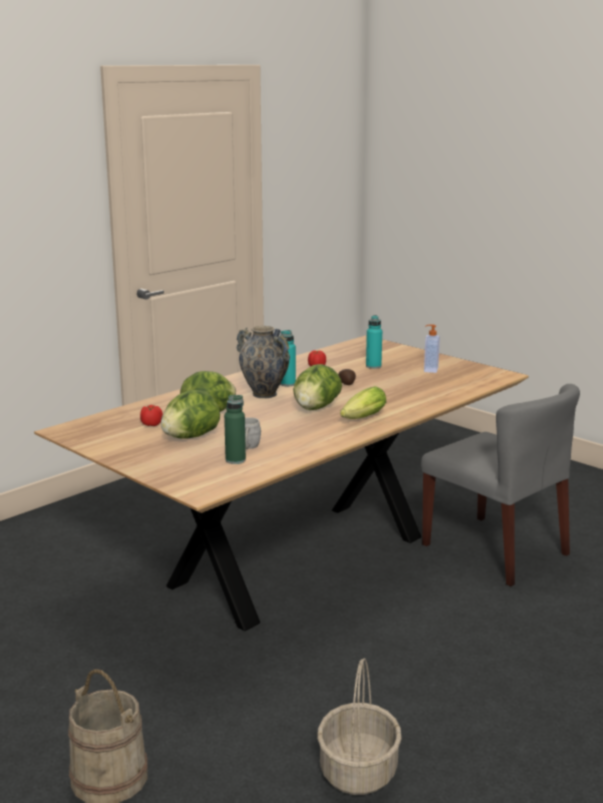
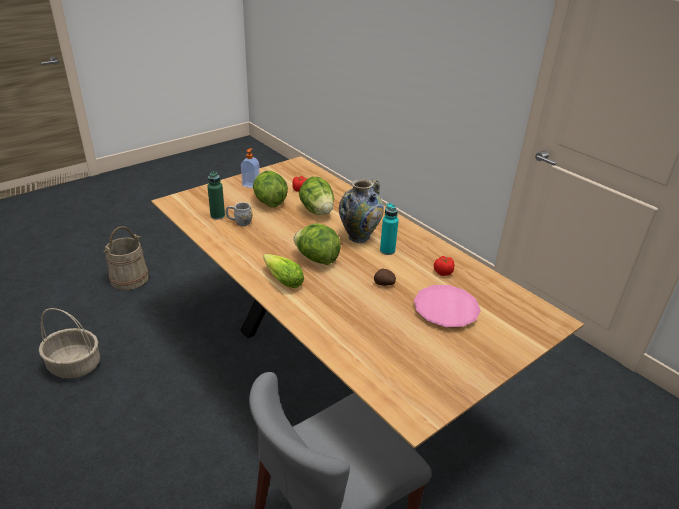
camera: 95 degrees right, 15 degrees up
turquoise bottle [366,315,382,369] -> pink plate [414,285,481,327]
soap dispenser [424,324,440,373] -> soap dispenser moved to [241,148,260,189]

